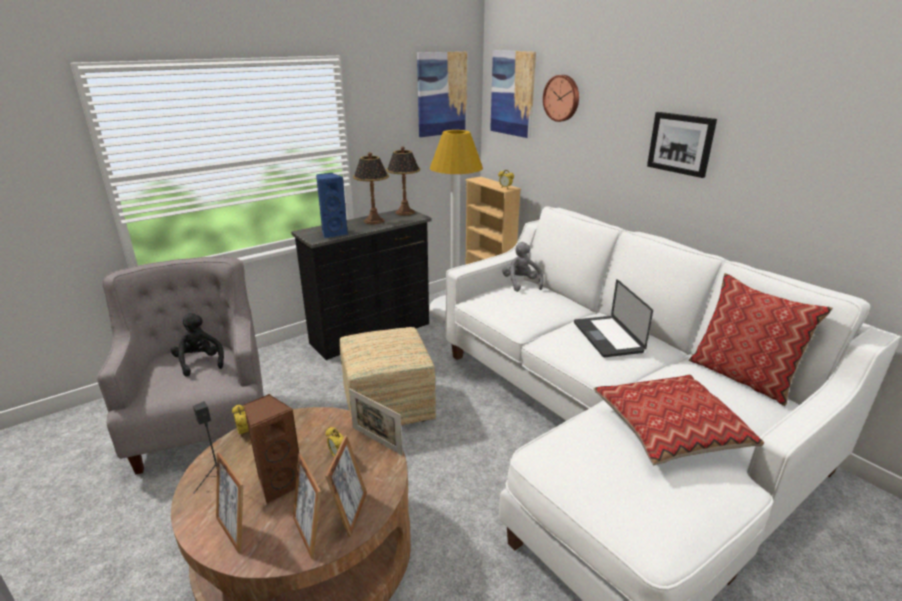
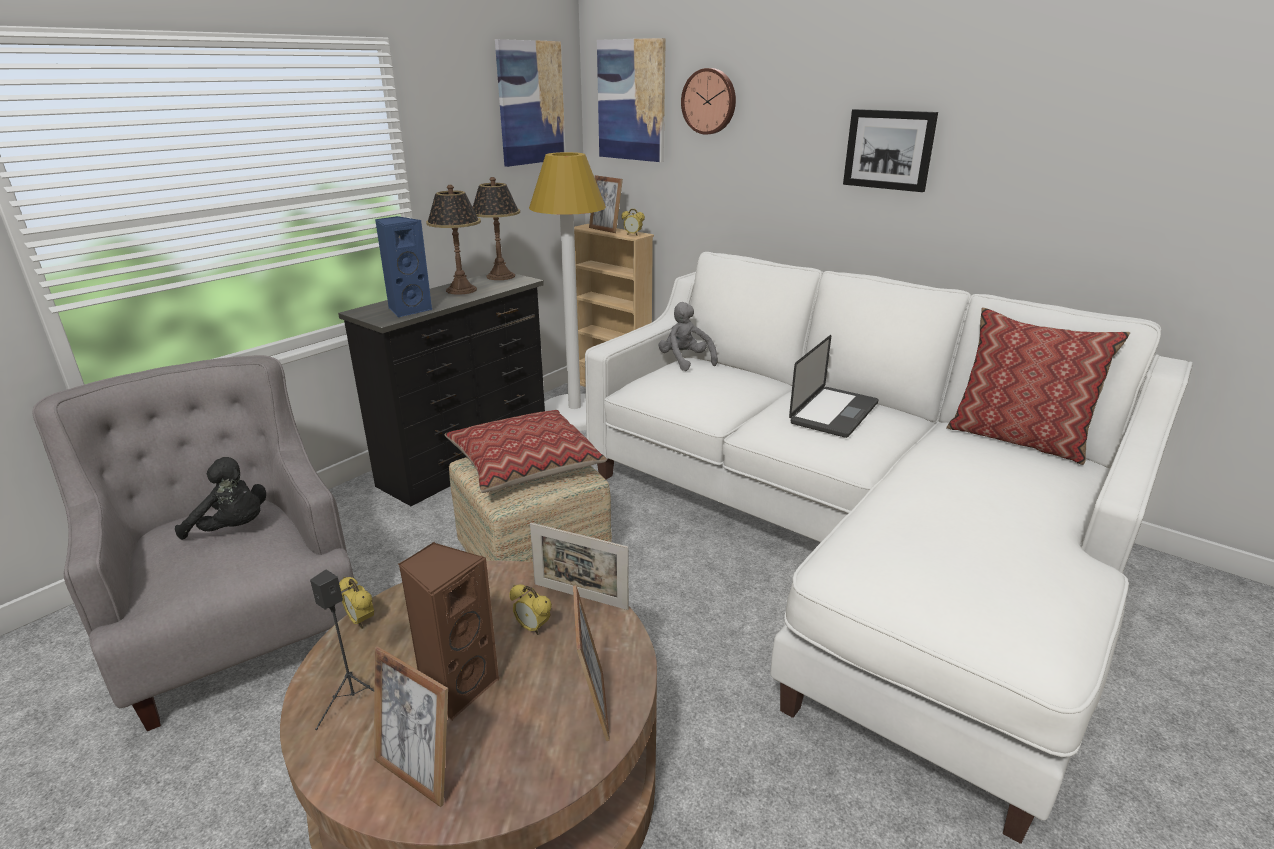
camera: 15 degrees left, 0 degrees up
black plush toy [171,313,224,377] -> black plush toy turned 150 degrees clockwise [175,457,266,540]
picture frame [293,453,321,559] -> picture frame moved to [589,175,623,233]
laptop [574,279,653,357] -> laptop turned 120 degrees counterclockwise [789,335,879,438]
pillow [593,375,764,465] -> pillow moved to [444,410,607,493]

